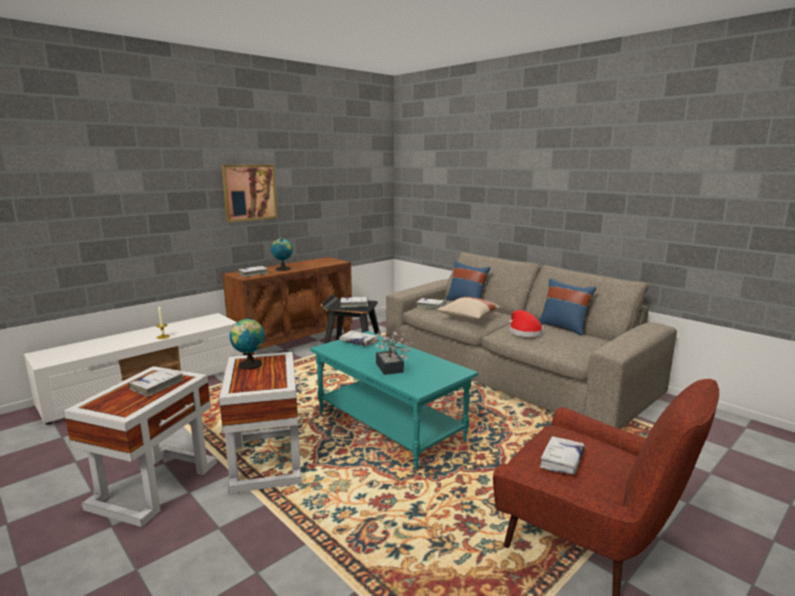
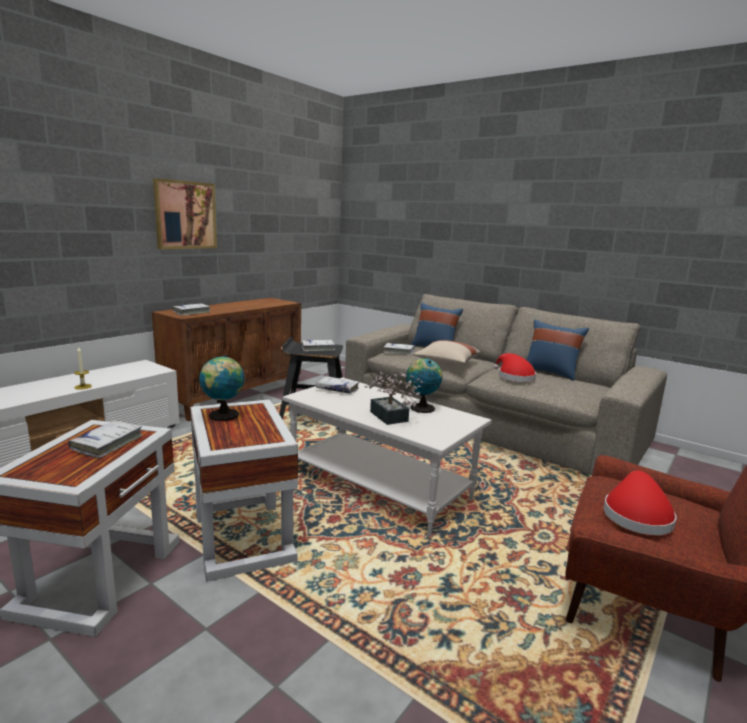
camera: 10 degrees left, 0 degrees up
globe [271,238,293,271] -> globe moved to [406,359,442,413]
turquoise coffee table [310,331,478,470] -> white coffee table [283,377,491,536]
white book [540,436,585,475] -> red hat [603,470,677,535]

